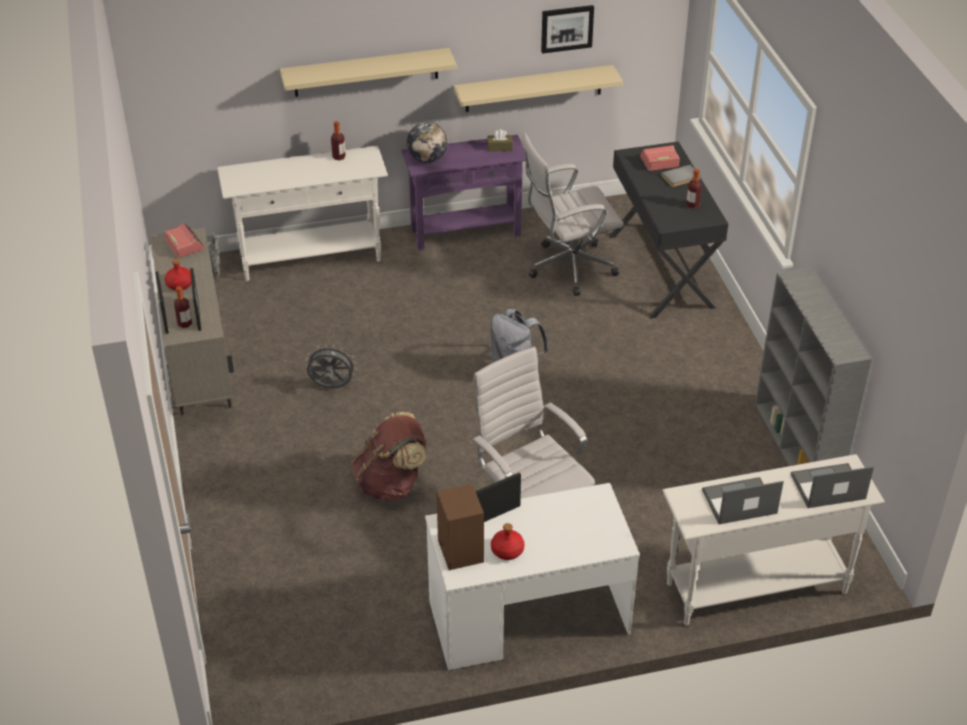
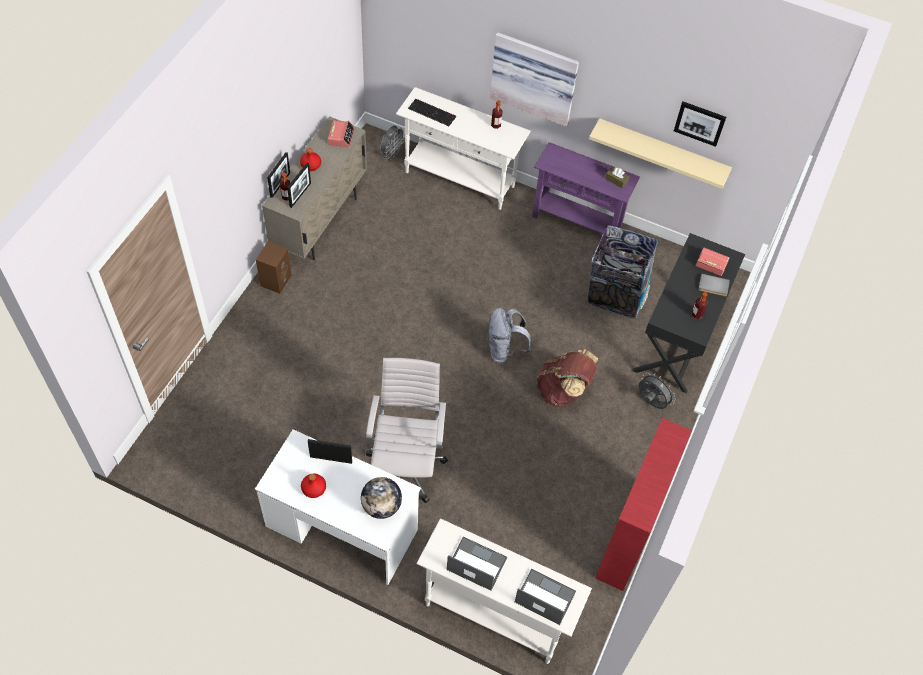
camera: 35 degrees right, 15 degrees up
beige shelf [280,48,457,97] -> picture [490,32,579,127]
grey fan [306,345,357,389] -> grey fan moved to [639,373,676,409]
brown backpack [352,412,426,502] -> brown backpack moved to [537,349,598,407]
globe [407,122,447,163] -> globe moved to [361,477,402,519]
brown speaker [436,484,484,570] -> brown speaker moved to [256,242,292,293]
white office chair [521,133,624,296] -> trash can [588,225,658,319]
grey bookcase [755,267,872,466] -> red bookcase [595,418,692,591]
none -> keyboard [408,99,456,126]

